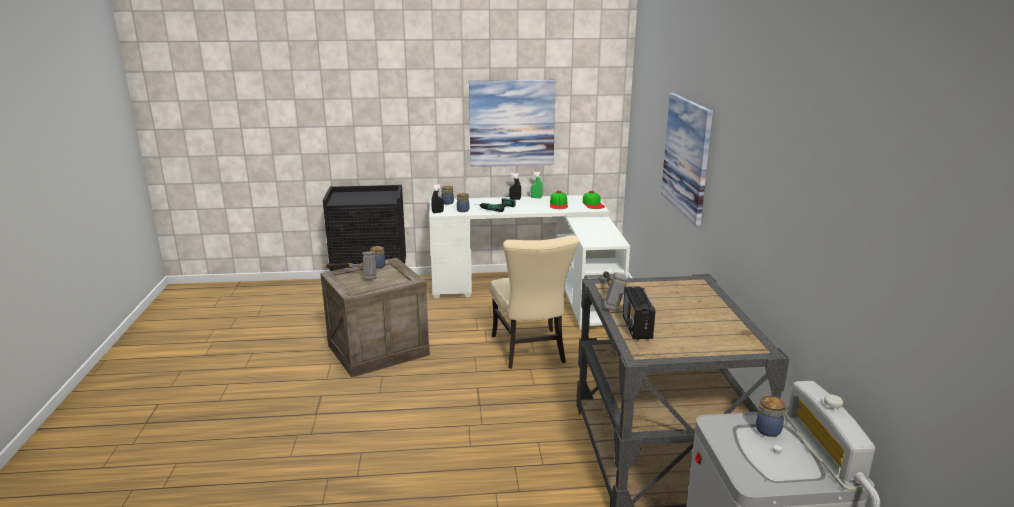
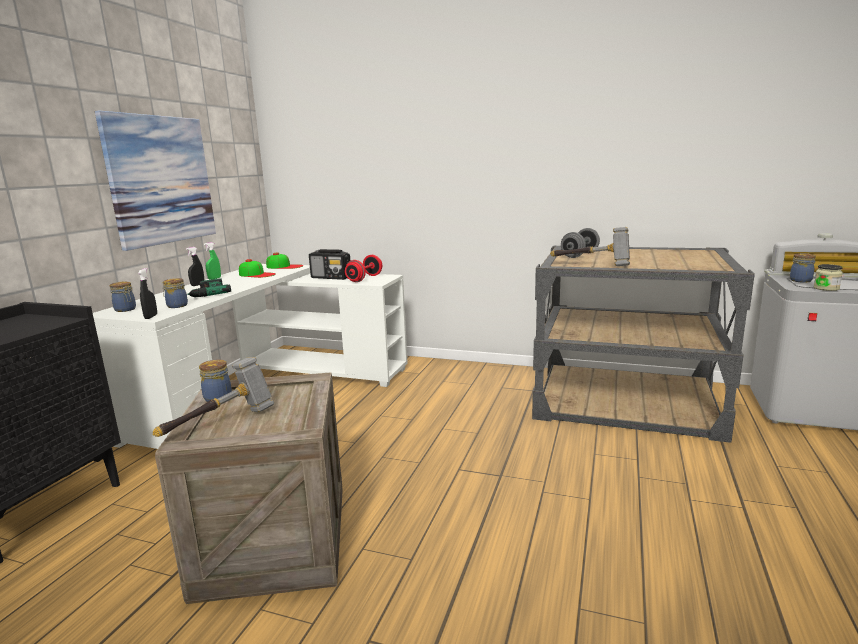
camera: 65 degrees left, 5 degrees down
beige chair [490,235,579,369] -> none
radio [623,286,655,340] -> radio moved to [309,249,350,280]
picture [661,93,713,226] -> none
none -> red dumbbell [345,255,382,282]
none -> grey dumbbell [561,228,600,258]
none -> jar [814,264,843,291]

